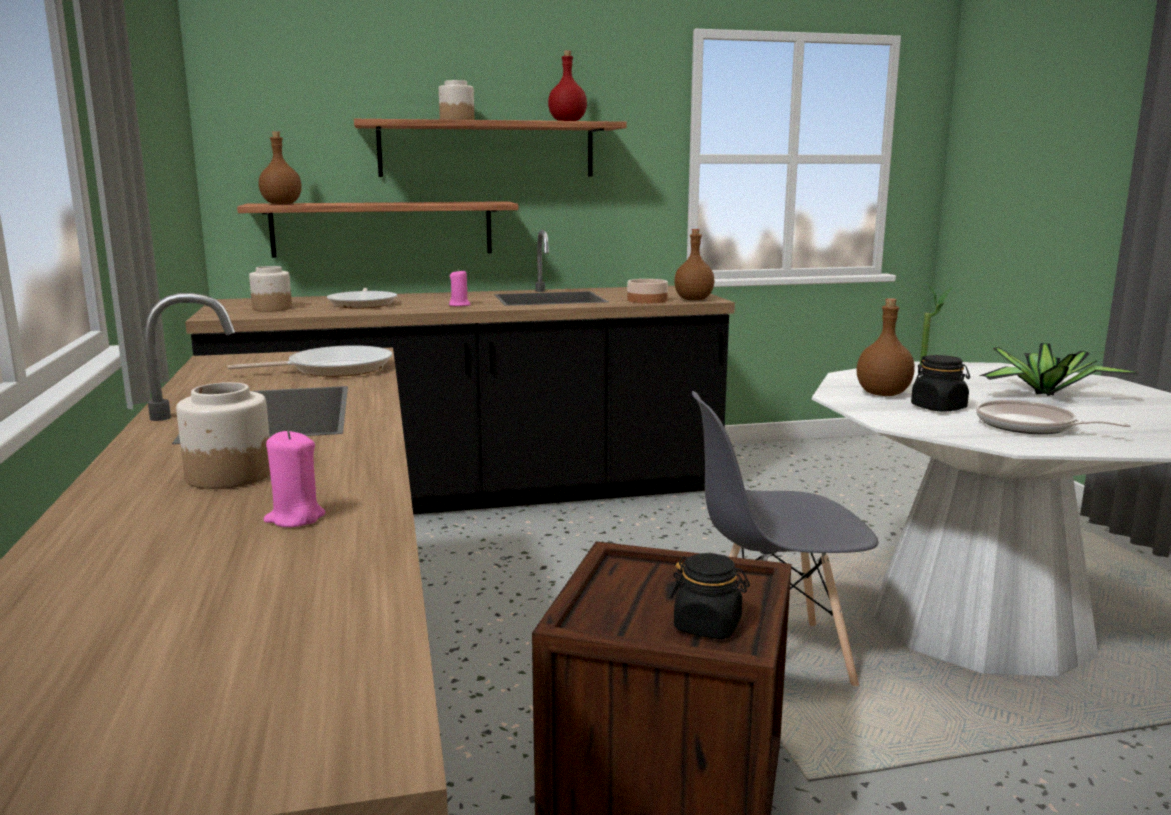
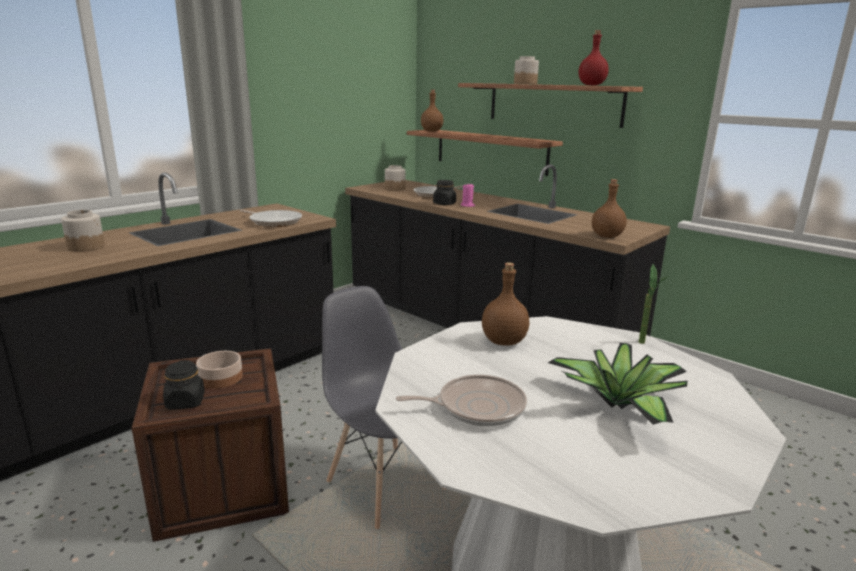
camera: 55 degrees right, 5 degrees up
pink candle [263,430,325,527] -> none
bowl [628,279,668,303] -> bowl moved to [196,351,243,389]
black jar [911,355,970,412] -> black jar moved to [433,180,456,205]
frying pan [976,400,1131,434] -> frying pan turned 75 degrees clockwise [396,375,527,426]

